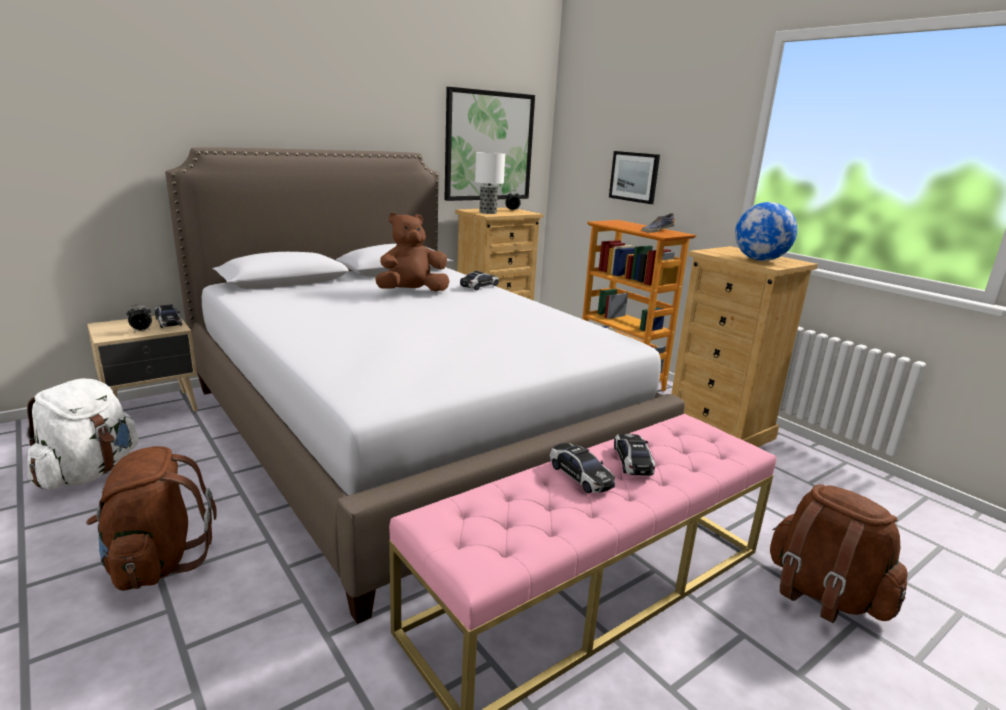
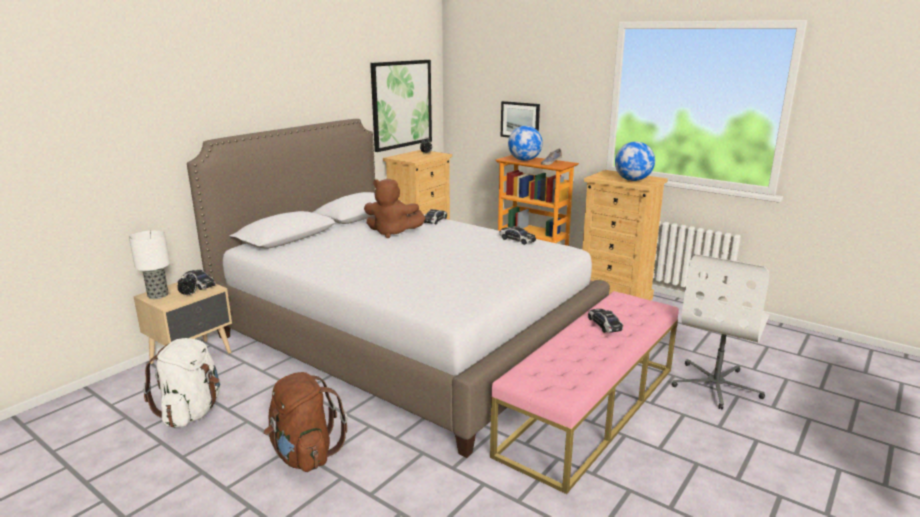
camera: 15 degrees left, 0 degrees up
brown plush toy [375,213,449,292] -> brown plush toy turned 120 degrees counterclockwise [364,179,426,238]
table lamp [475,152,505,214] -> table lamp moved to [129,230,170,299]
toy car [550,443,615,493] -> toy car moved to [500,226,536,245]
brown backpack [770,484,908,623] -> white office chair [672,254,769,409]
none -> globe [508,126,543,161]

